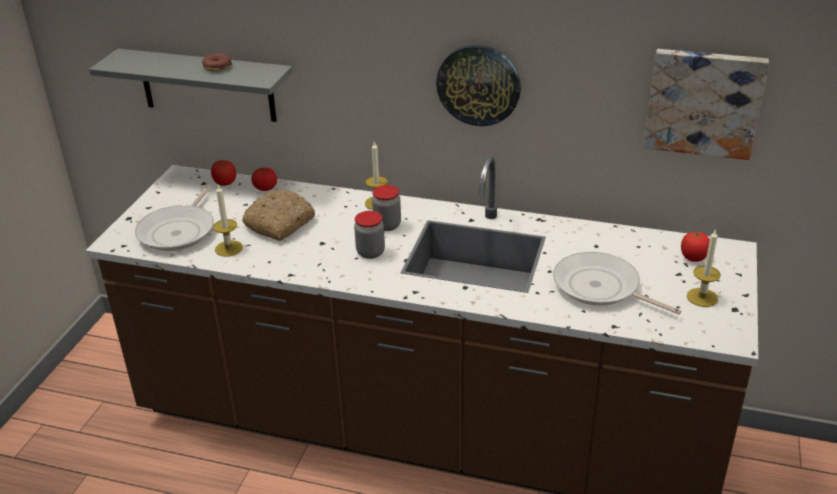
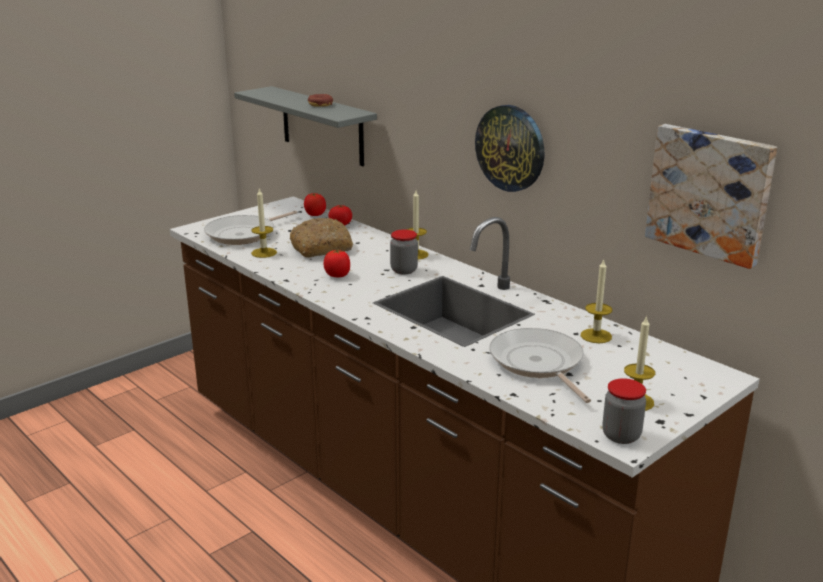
camera: 30 degrees right, 10 degrees down
jar [354,211,385,259] -> jar moved to [602,378,646,444]
tomato [681,231,710,262] -> tomato moved to [323,249,350,277]
none -> candle [581,258,612,343]

